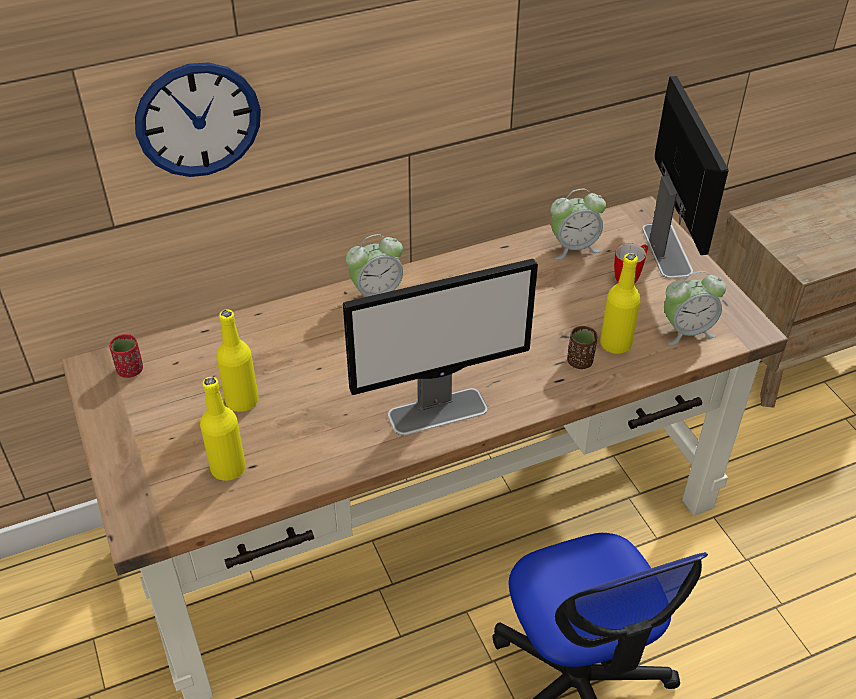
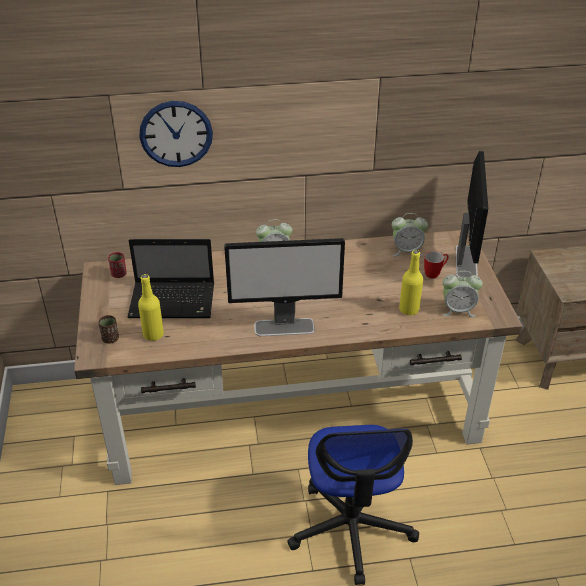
camera: 15 degrees right, 5 degrees down
yellow bottle [216,310,259,412] -> laptop [127,239,214,318]
brown cup [567,326,597,369] -> brown cup moved to [98,315,119,344]

